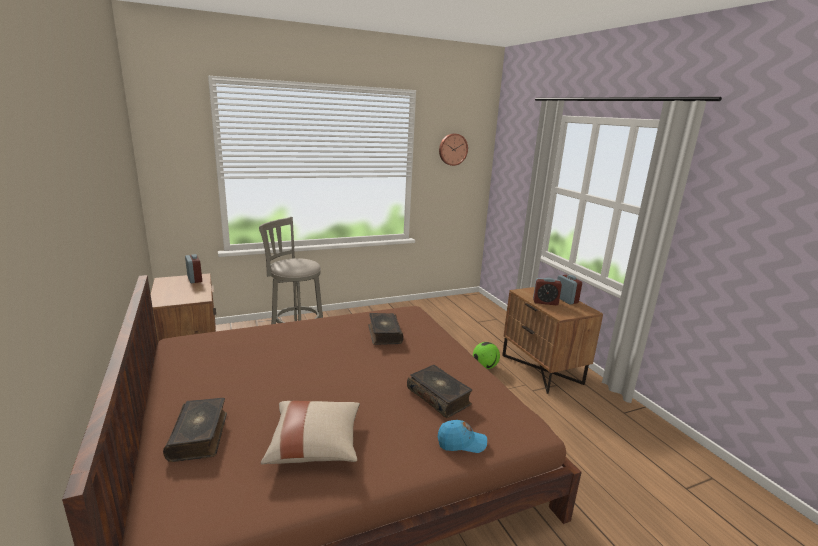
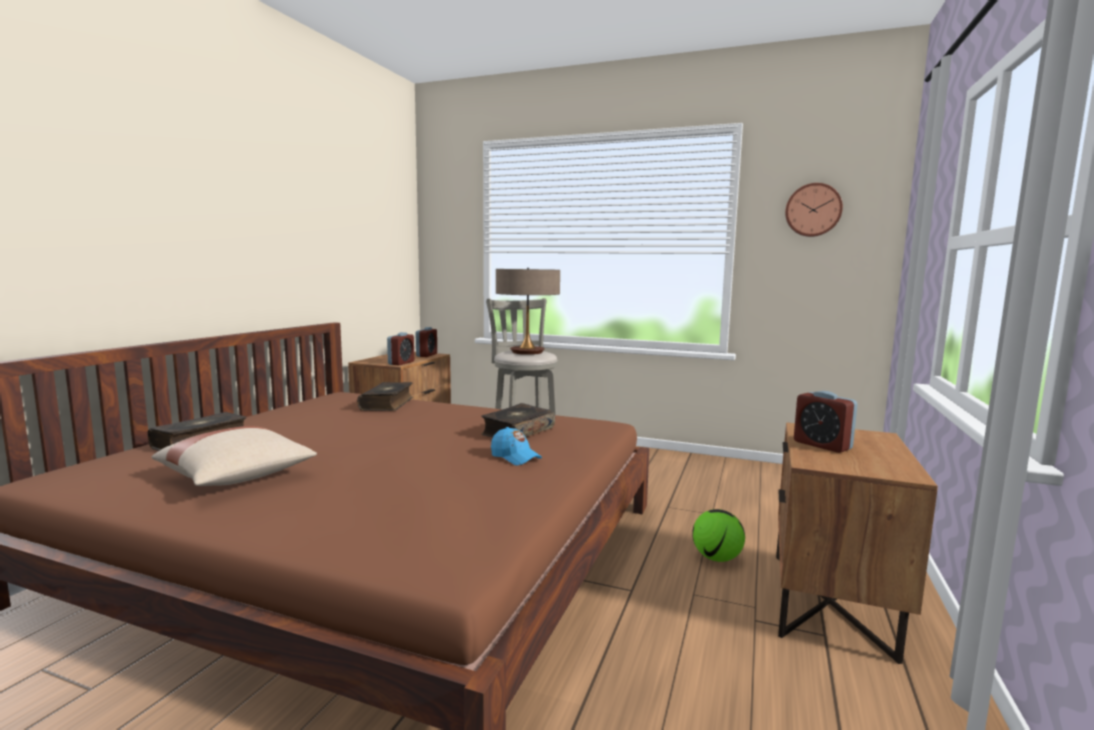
camera: 45 degrees right, 10 degrees down
book [407,365,472,418] -> book moved to [357,382,413,411]
blue cap [438,420,487,453] -> blue cap moved to [491,427,542,465]
alarm clock [557,275,582,304] -> alarm clock moved to [387,332,414,365]
none -> table lamp [496,268,560,355]

